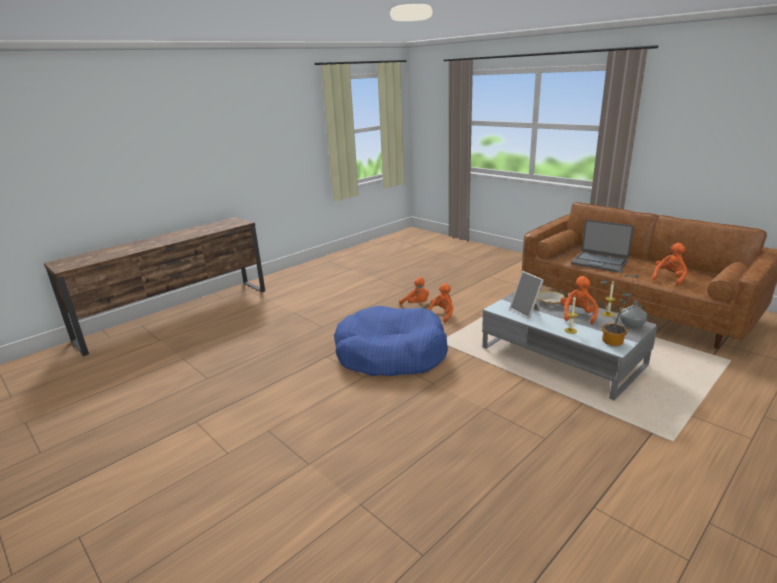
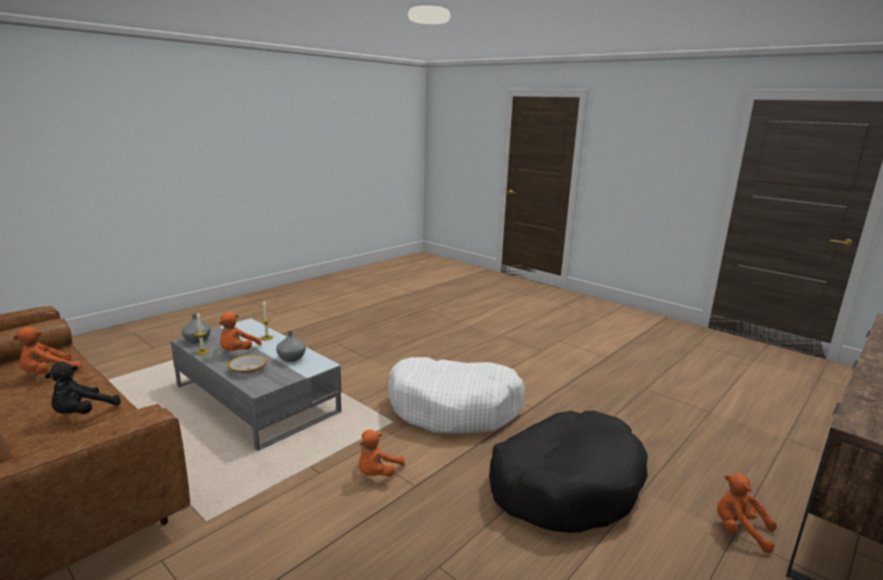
camera: 175 degrees right, 5 degrees down
blue dog bed [334,306,448,376] -> white dog bed [388,357,525,434]
orange plush toy [399,277,429,305] -> orange plush toy moved to [717,473,777,553]
picture frame [509,271,544,319] -> grey vase [276,331,306,362]
laptop [571,220,634,272] -> black plush toy [45,362,121,414]
potted plant [600,269,645,346] -> none
none -> black dog bed [489,411,648,533]

